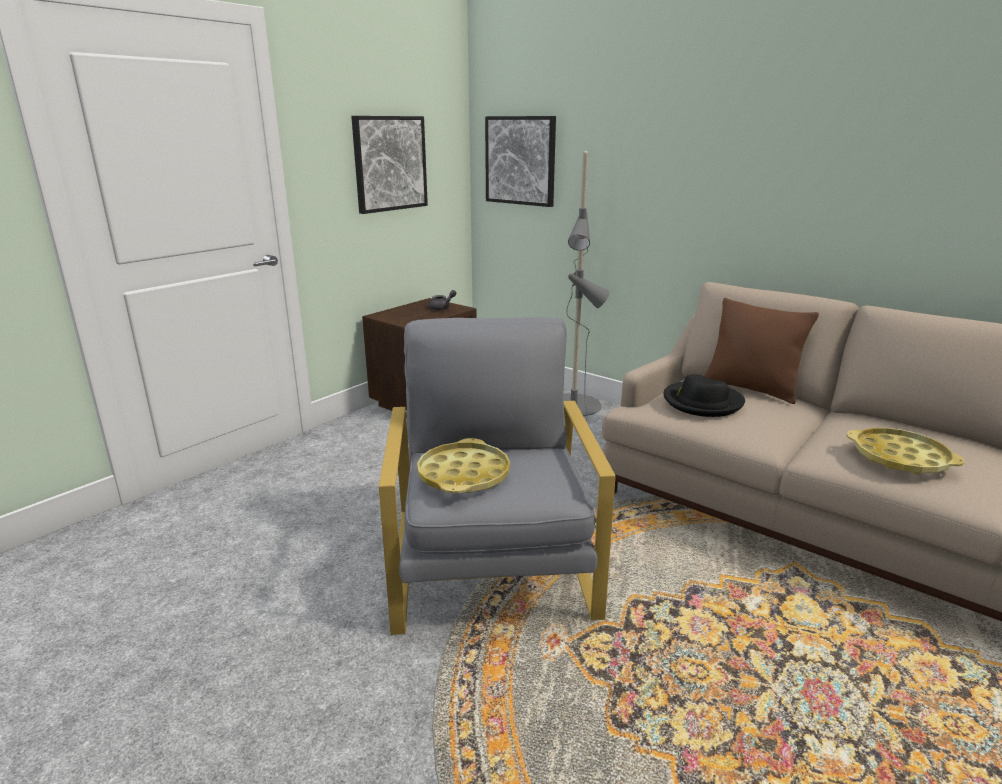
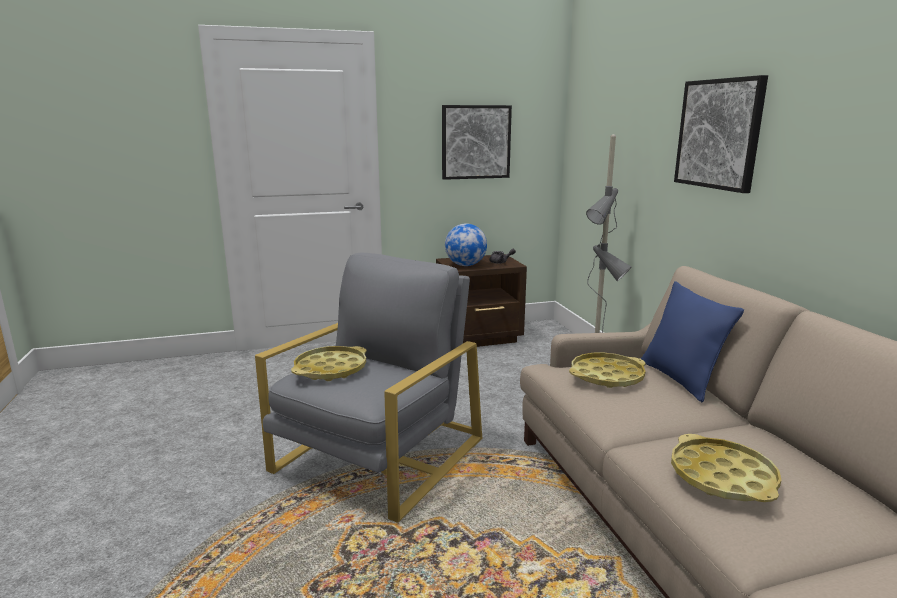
camera: 35 degrees right, 5 degrees down
picture [485,116,556,207] -> picture moved to [674,75,768,193]
black hat [663,374,745,417] -> yellow tray [569,352,646,388]
brown pillow [704,298,819,404] -> blue pillow [641,281,744,402]
none -> globe [445,223,487,266]

